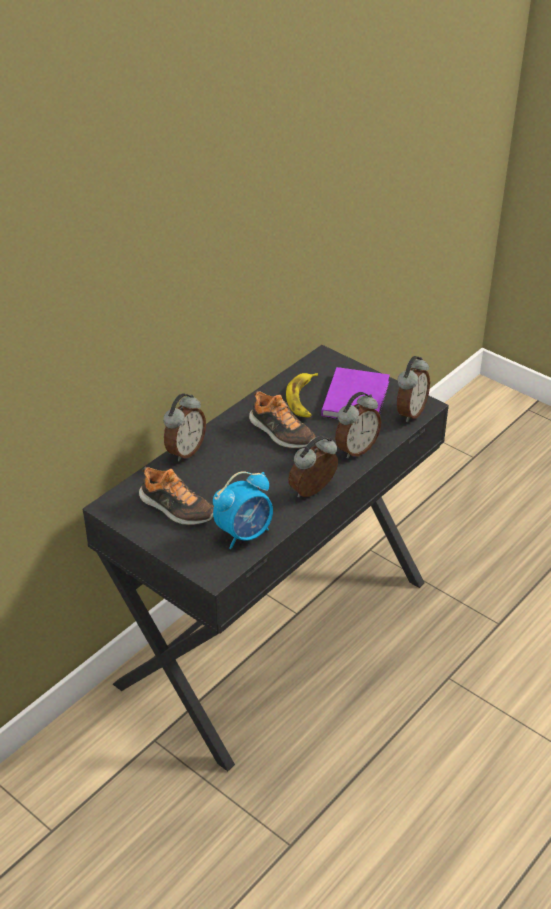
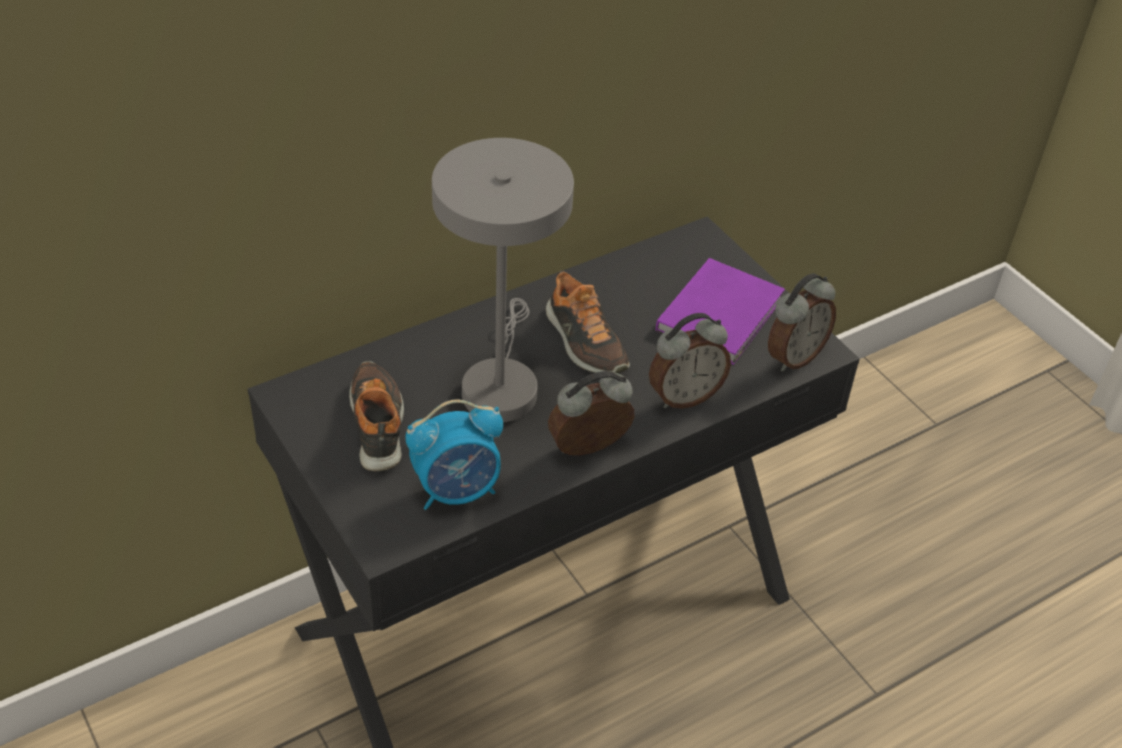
camera: 15 degrees right, 5 degrees up
shoe [139,467,214,525] -> shoe turned 150 degrees counterclockwise [349,361,404,471]
alarm clock [163,393,206,462] -> none
banana [286,373,318,417] -> none
none -> grey table lamp [432,138,574,422]

